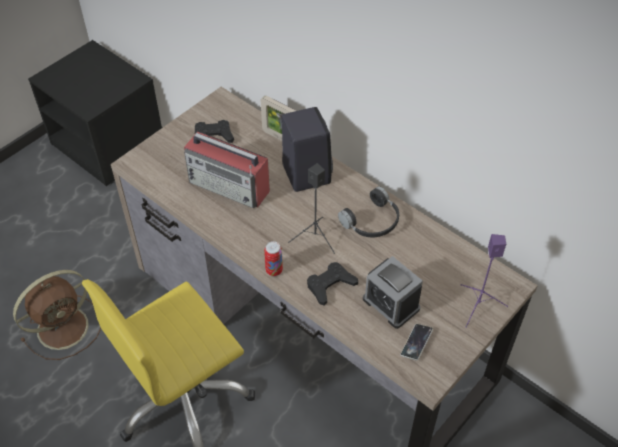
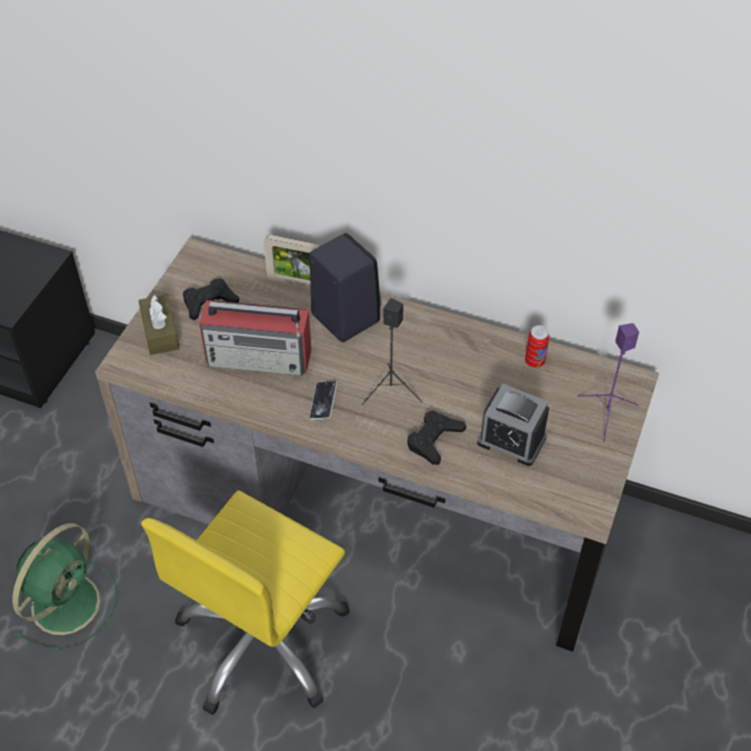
camera: 20 degrees left, 0 degrees up
brown fan [13,270,101,360] -> green fan [12,523,117,650]
can [264,241,283,276] -> can moved to [525,325,549,368]
black headphones [338,186,399,237] -> none
phone [400,324,433,360] -> phone moved to [309,381,337,420]
none -> brown tissue box [138,294,180,355]

